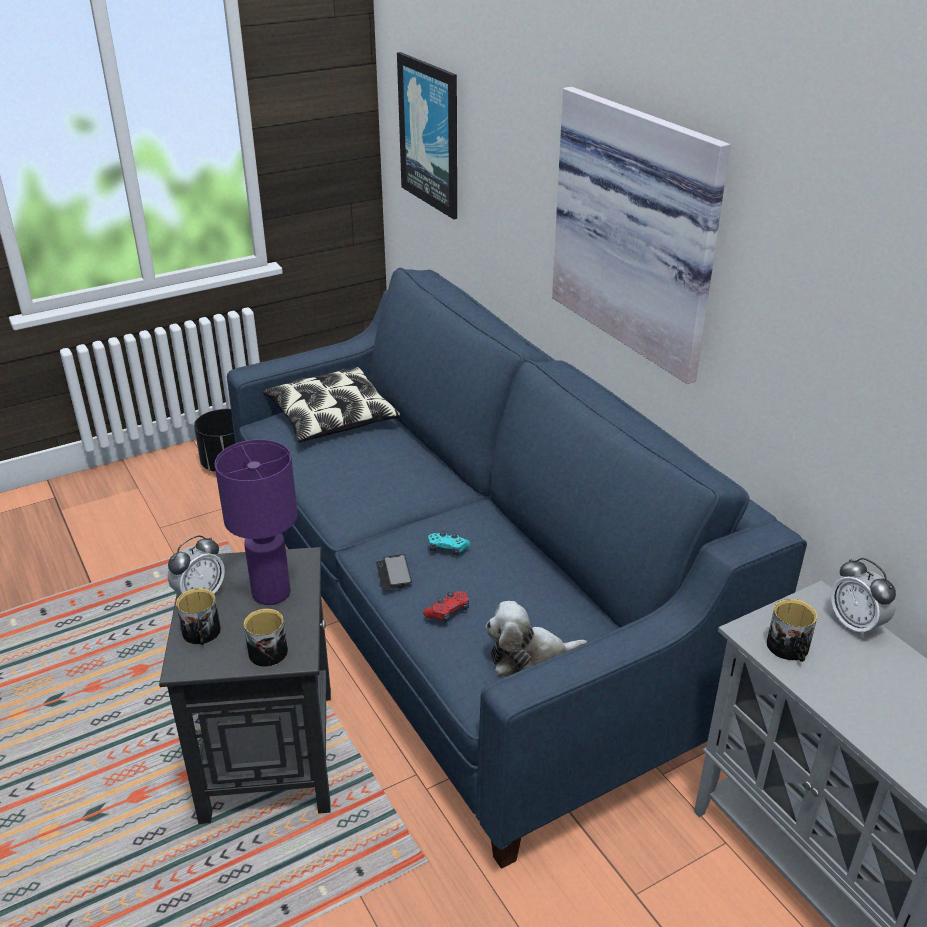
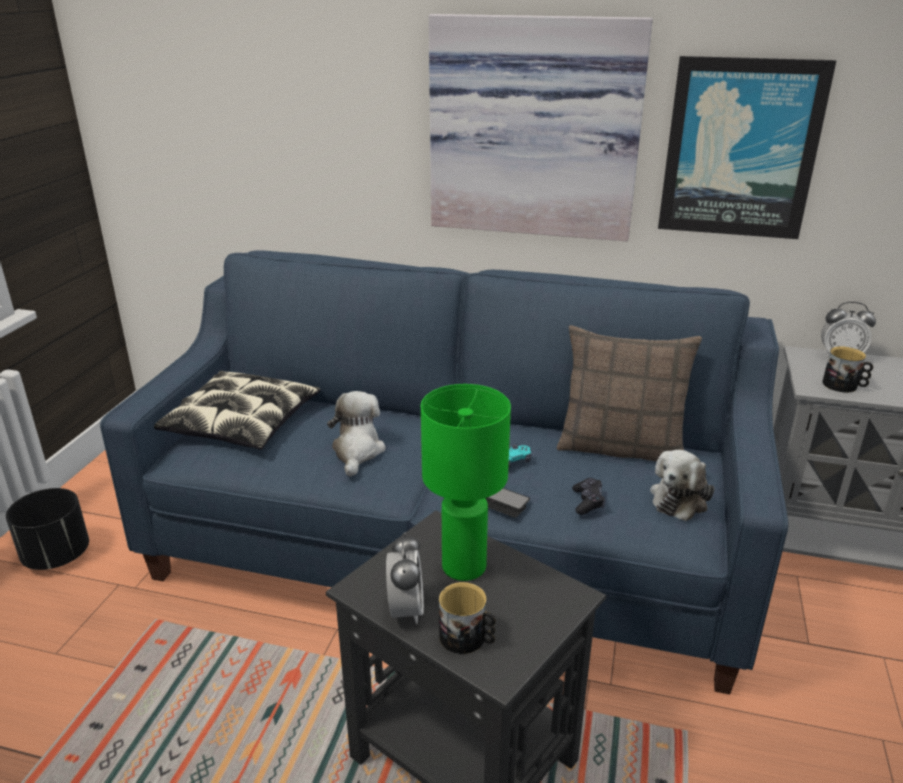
camera: 45 degrees left, 5 degrees down
purple table lamp [215,439,298,605] -> green table lamp [421,384,511,581]
mug [244,609,288,667] -> none
picture [397,52,457,219] -> picture moved to [658,56,836,239]
red game controller [423,591,469,622] -> black game controller [572,478,605,515]
none -> plush toy [327,391,386,477]
none -> pillow [557,325,702,462]

